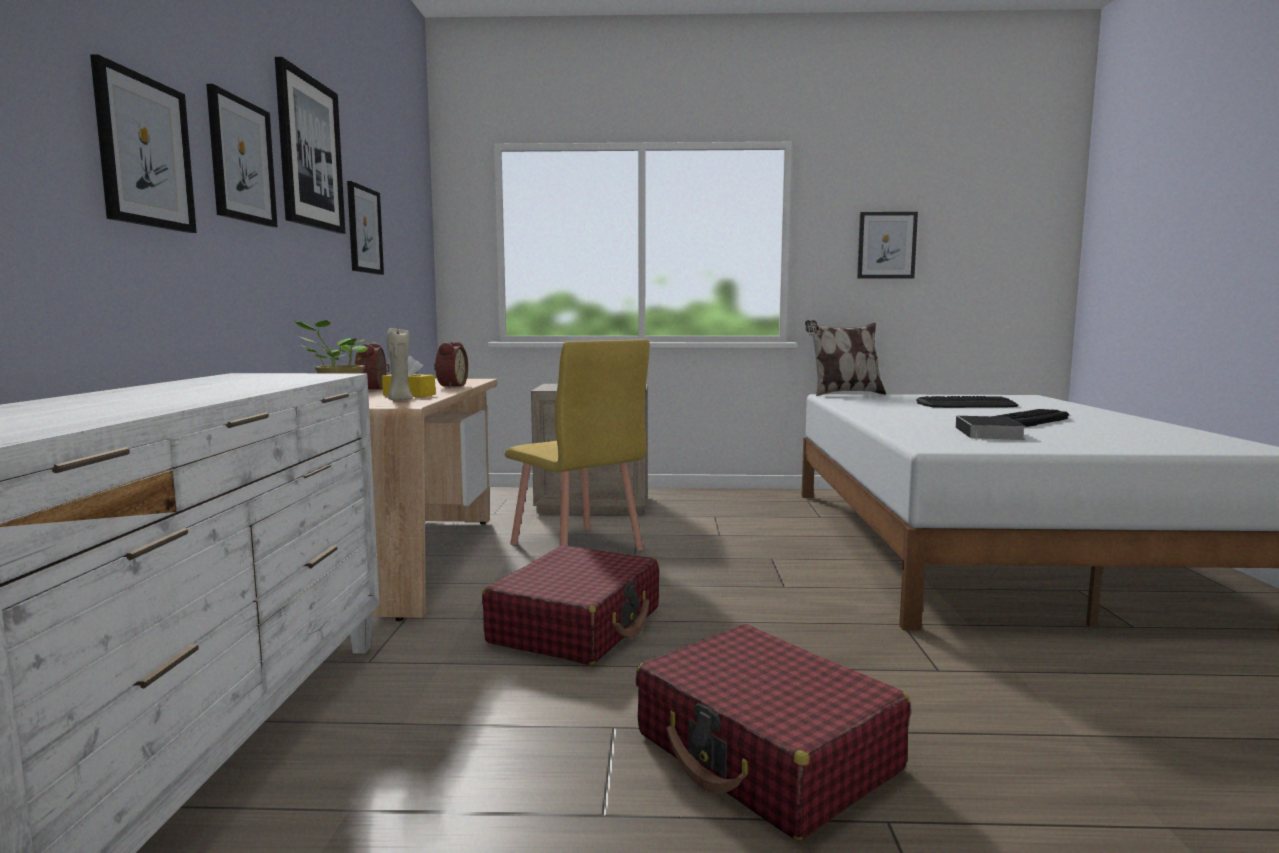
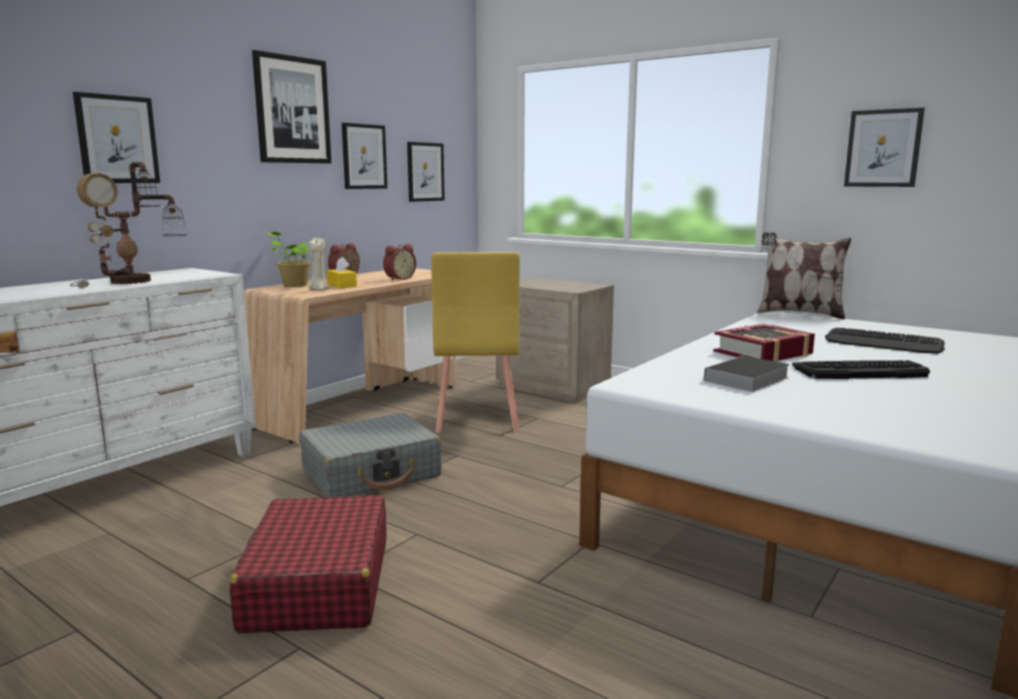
camera: 35 degrees right, 5 degrees up
picture [206,84,278,227] -> picture moved to [407,142,445,202]
red suitcase [482,545,659,665] -> grey suitcase [299,413,442,497]
none -> table lamp [70,162,188,288]
none -> book [713,324,815,362]

